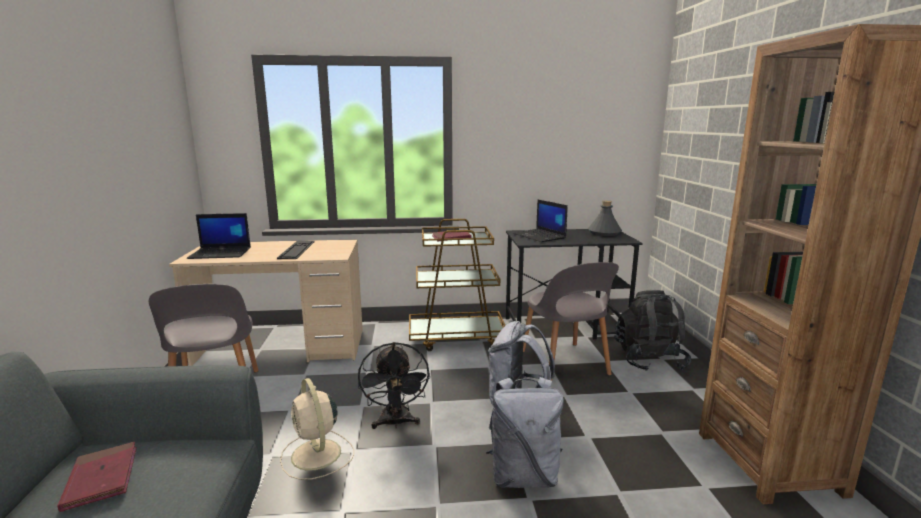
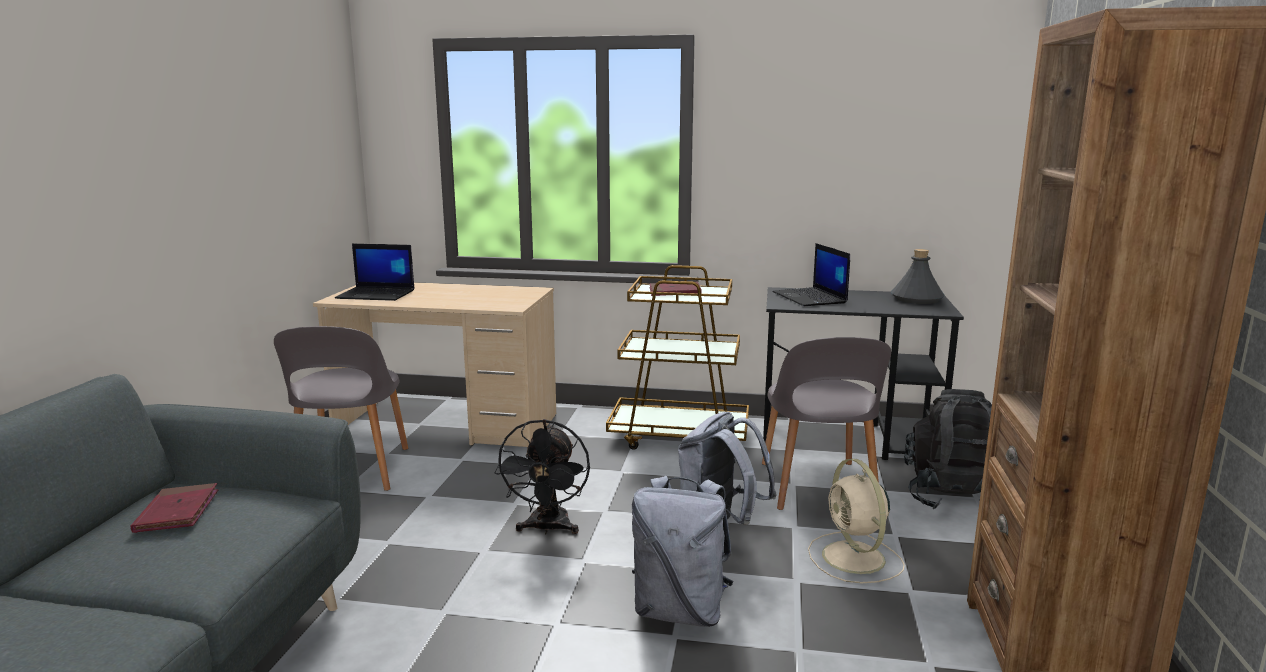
camera: 15 degrees right, 0 degrees up
keyboard [277,240,315,259] -> none
beige fan [280,378,354,480] -> beige fan moved to [808,459,905,583]

